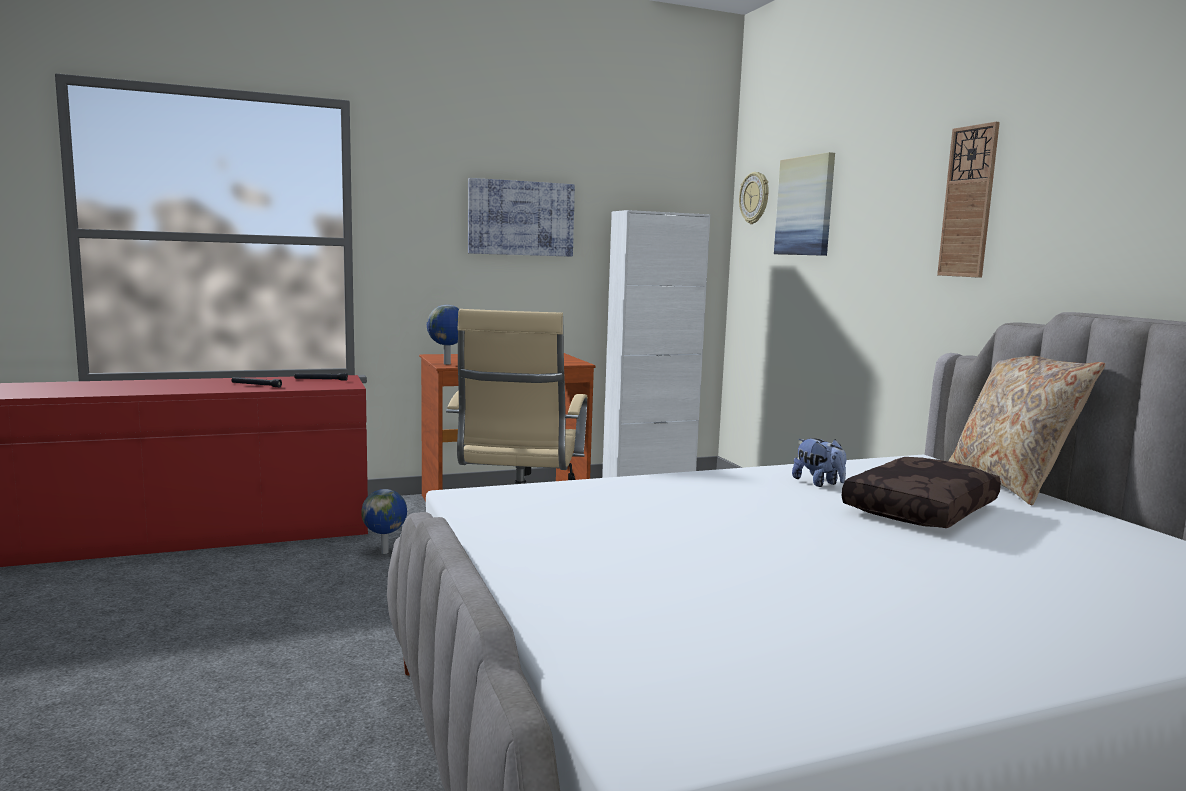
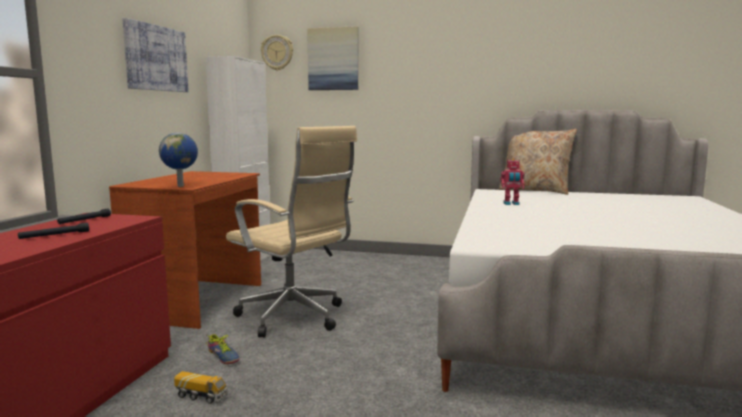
camera: 55 degrees left, 0 degrees up
globe [361,489,407,554] -> shoe [206,334,240,364]
plush toy [792,438,846,487] -> toy robot [500,158,525,205]
brown pillow [842,457,1001,528] -> none
wall clock [937,122,1000,278] -> none
none -> toy truck [174,371,228,404]

